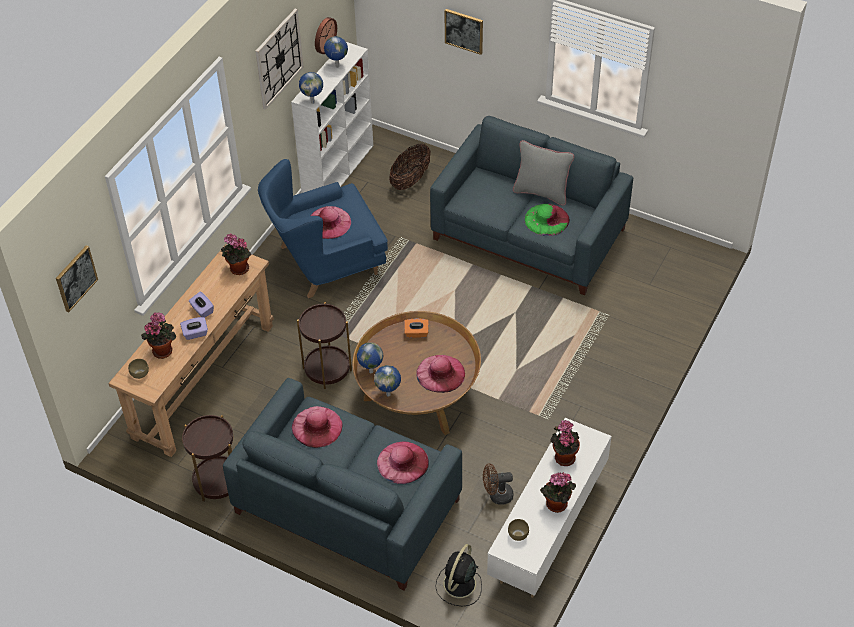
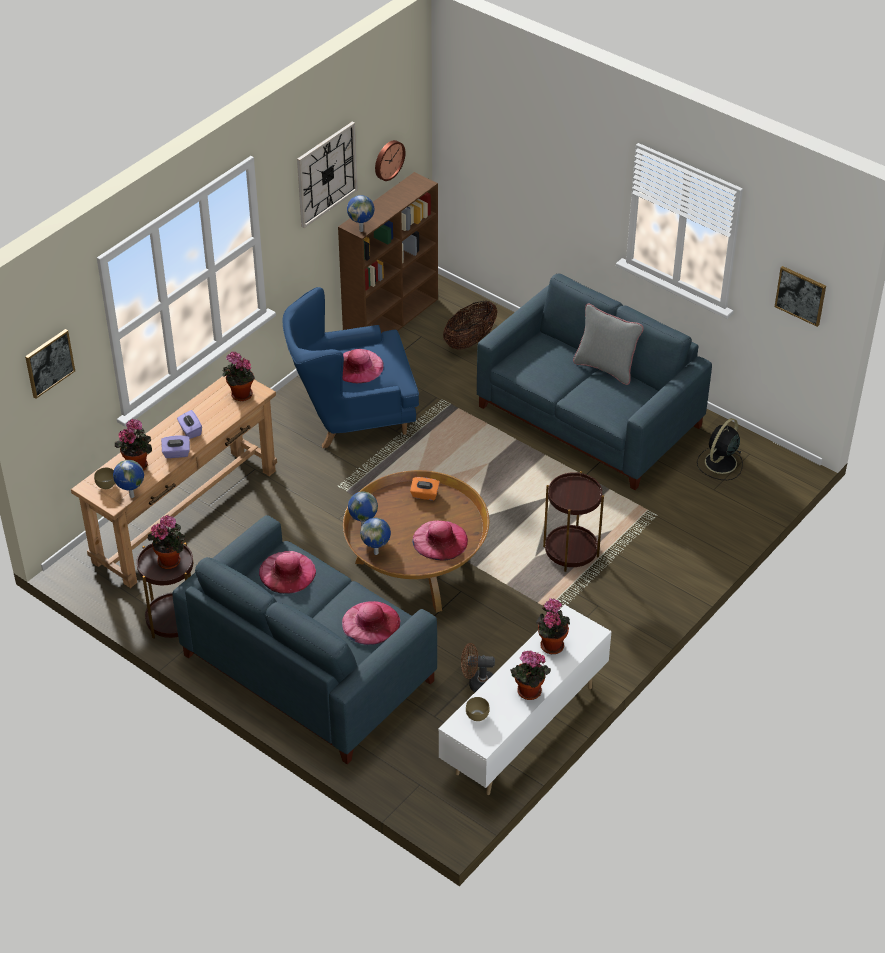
camera: 10 degrees right, 5 degrees down
white bookcase [291,42,373,193] -> brown bookcase [338,172,438,333]
brown side table [297,302,352,389] -> brown side table moved to [543,471,604,572]
globe [324,36,348,68] -> globe moved to [113,460,144,498]
black fan [435,544,482,607] -> black fan moved to [697,418,743,480]
picture [445,9,483,55] -> picture moved to [775,266,826,327]
green hat [525,204,570,236] -> none
none -> potted plant [148,515,185,569]

